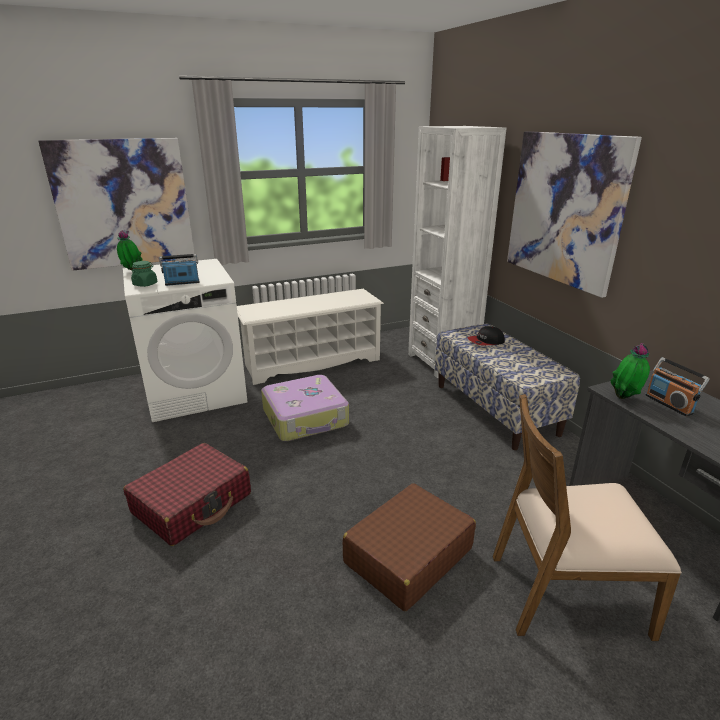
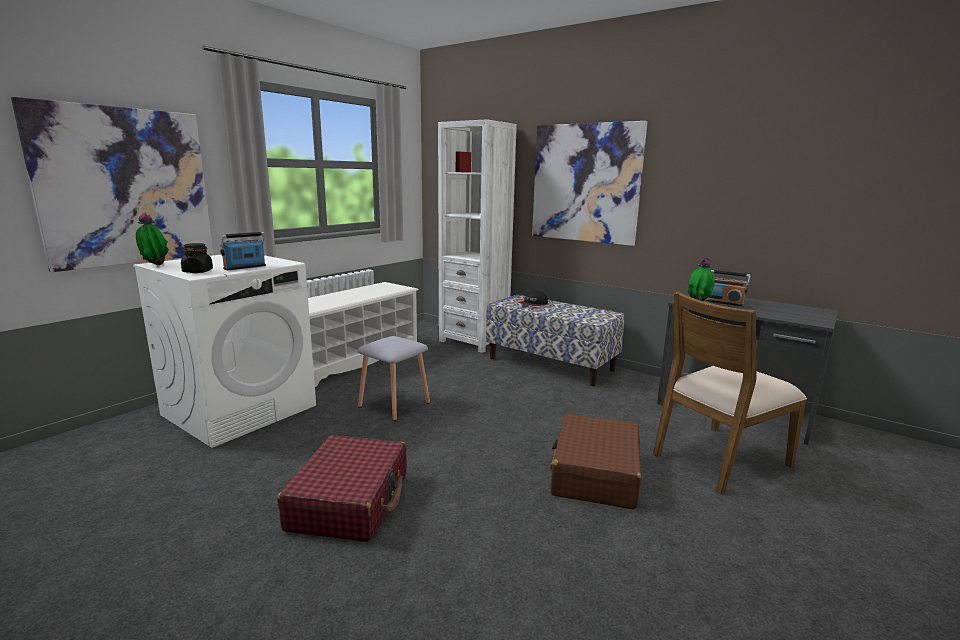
camera: 30 degrees left, 10 degrees down
green jar [131,261,157,287] -> black jar [181,243,213,273]
suitcase [261,375,349,441] -> grey stool [357,336,430,421]

